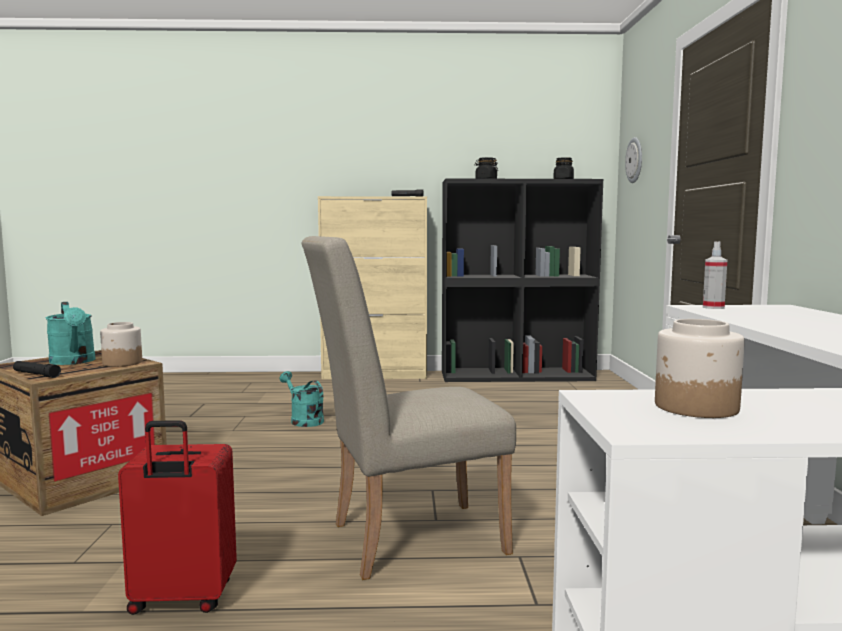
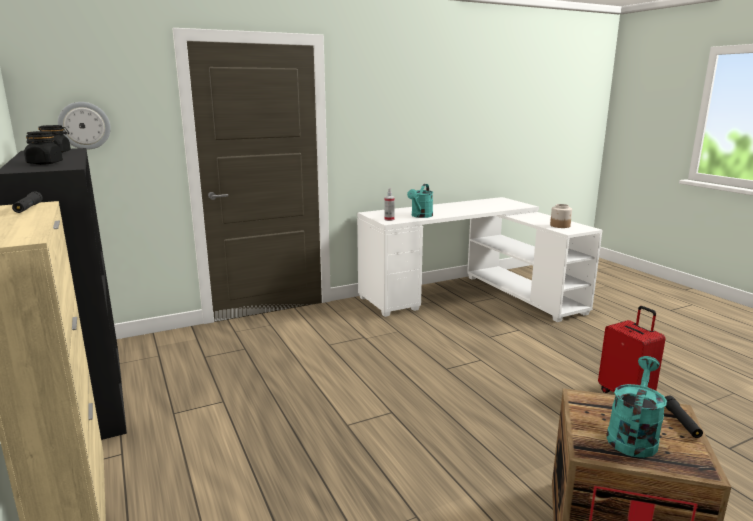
camera: 115 degrees left, 10 degrees up
jar [100,322,142,367] -> none
turquoise watering can [280,371,324,427] -> turquoise watering can moved to [407,184,433,218]
beige chair [302,236,516,580] -> none

